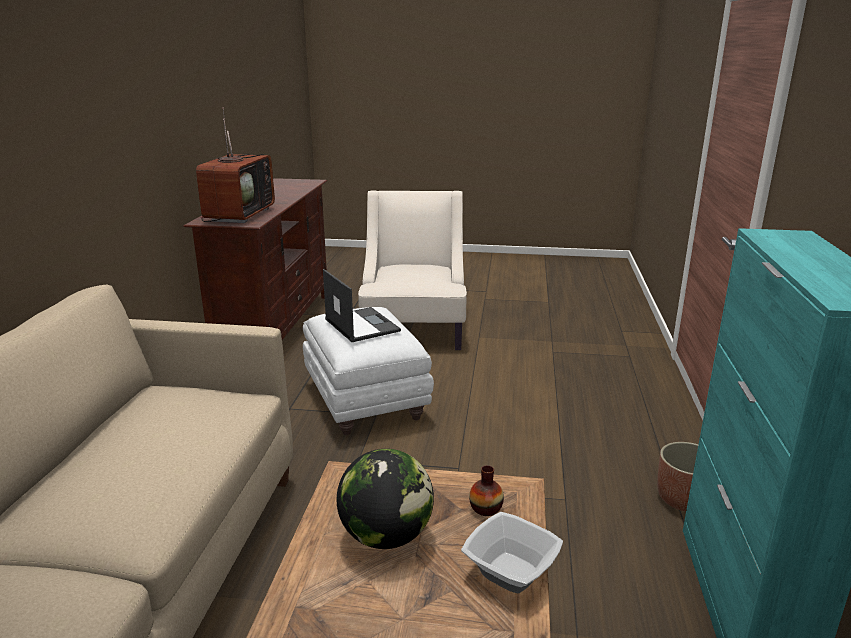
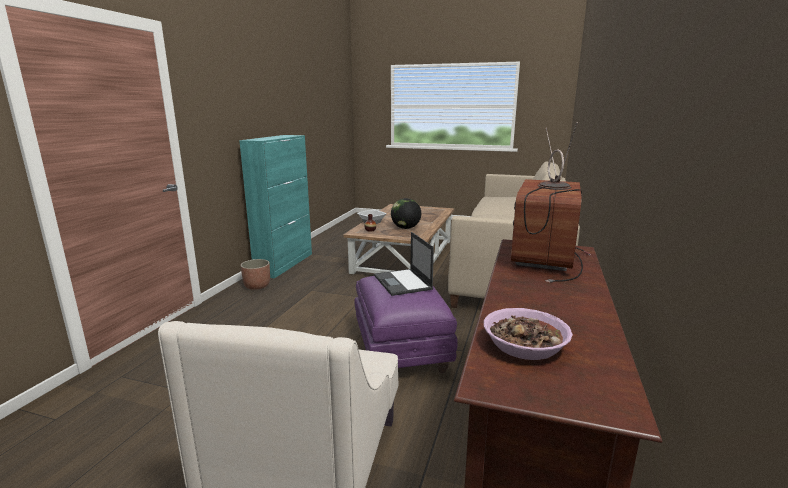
camera: 170 degrees left, 5 degrees down
white ottoman [303,307,434,435] -> purple ottoman [354,276,458,373]
none -> bowl [484,308,573,360]

